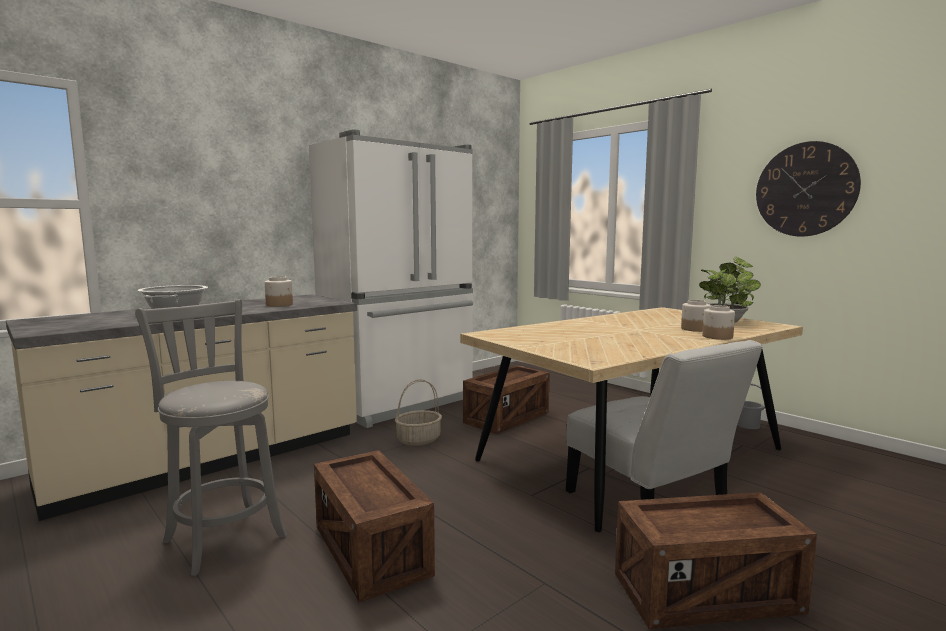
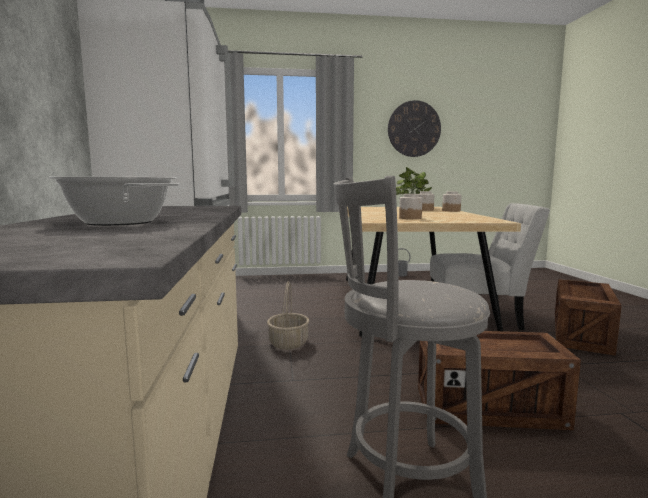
camera: 55 degrees left, 0 degrees up
jar [265,276,293,307] -> jar moved to [399,194,422,219]
crate [463,365,550,434] -> none

